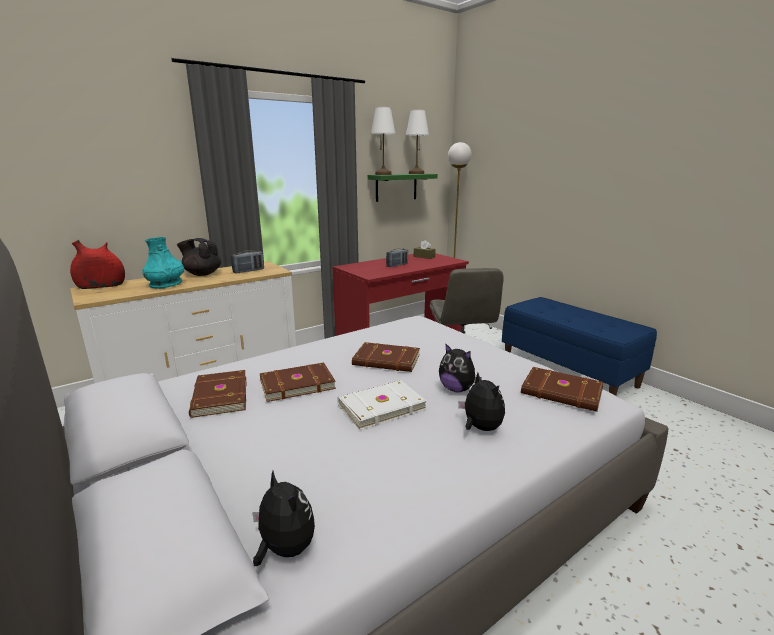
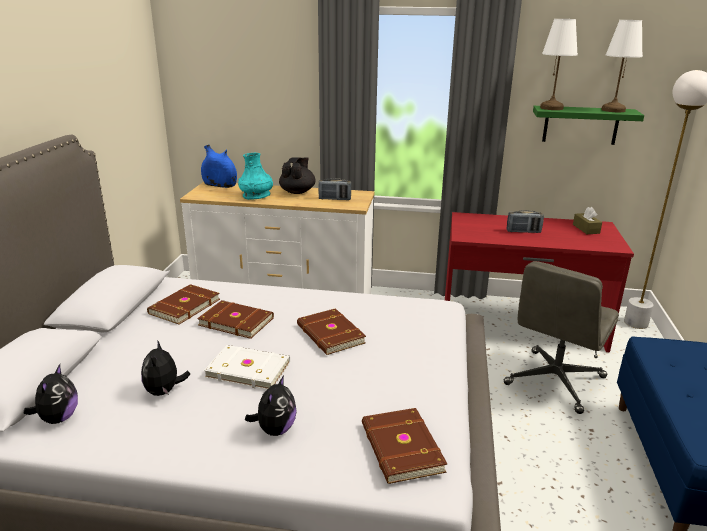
camera: 45 degrees right, 5 degrees up
red vase [70,240,125,289] -> blue vase [201,144,237,188]
black teapot [177,238,221,276] -> black teapot turned 45 degrees clockwise [279,157,316,194]
plush toy [439,343,482,392] -> plush toy moved to [141,340,190,396]

